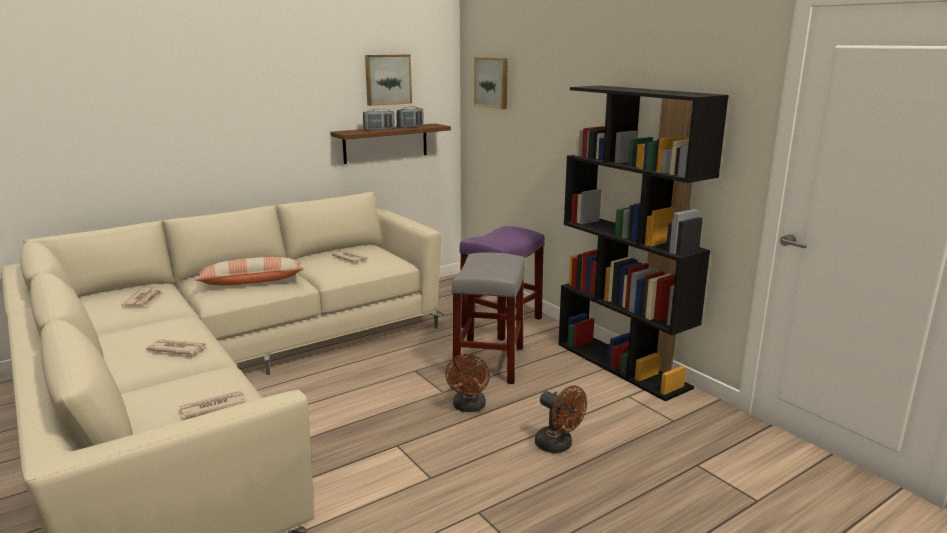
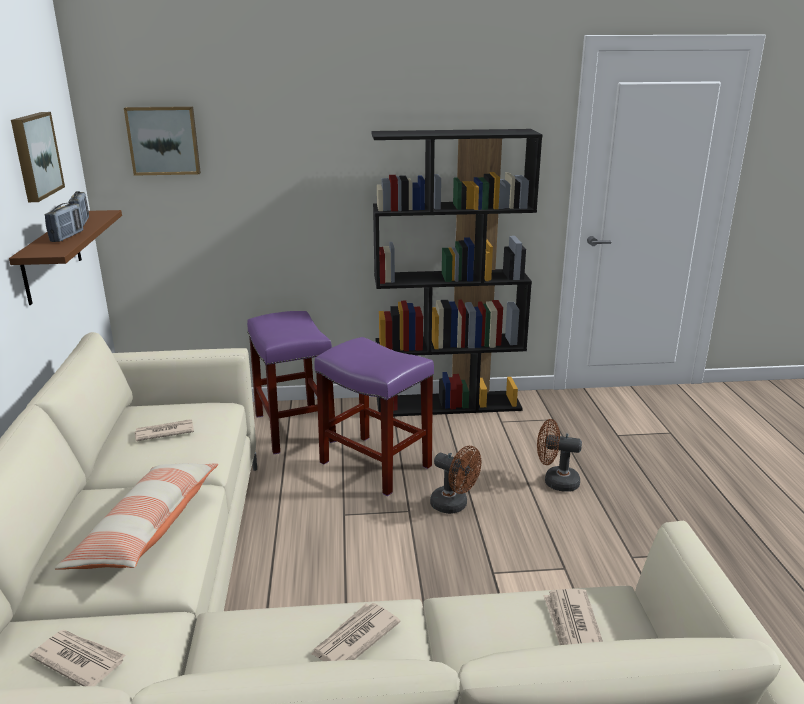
camera: 60 degrees left, 5 degrees up
grey stool [451,252,525,384] -> purple stool [314,337,434,496]
brown fan [535,385,587,453] -> brown fan turned 150 degrees counterclockwise [537,419,582,492]

